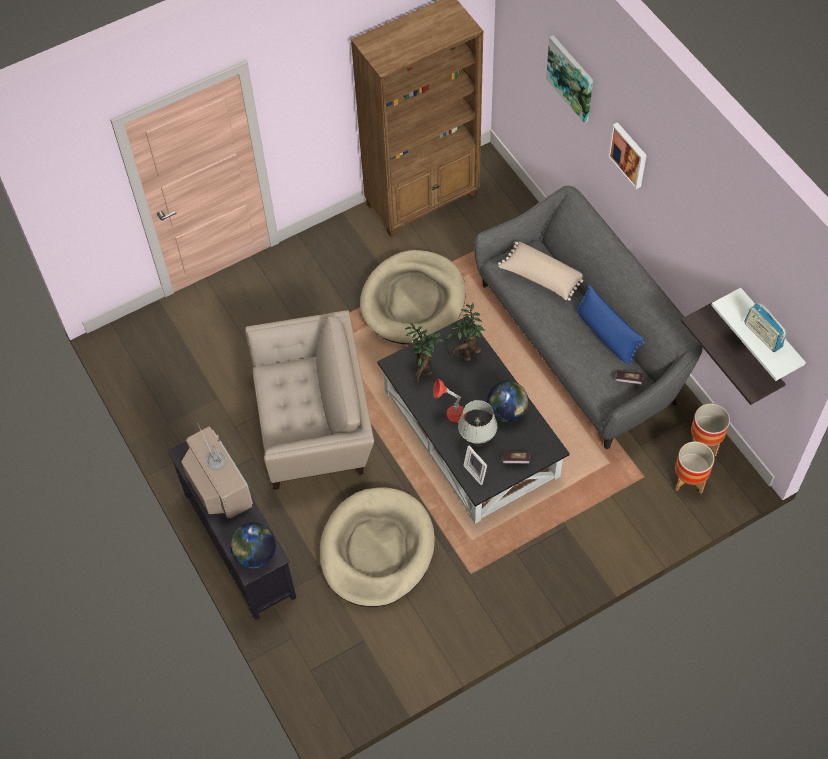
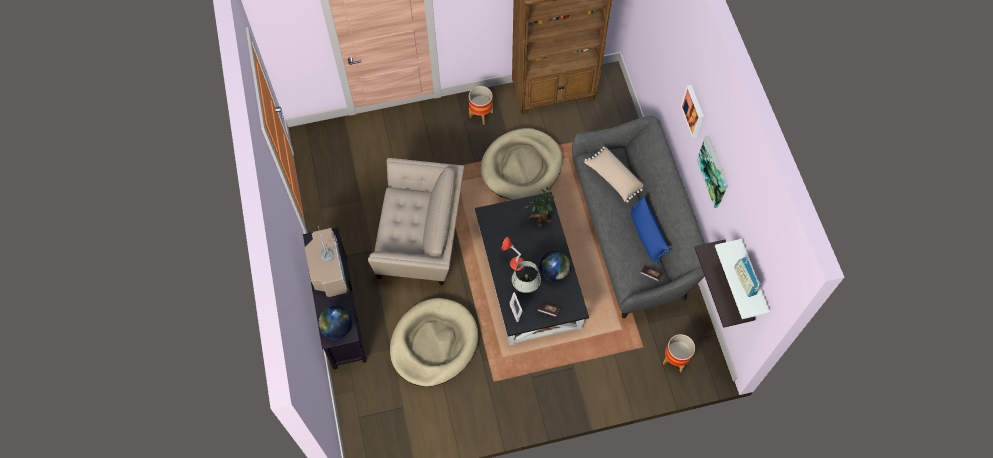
camera: 15 degrees right, 5 degrees up
potted plant [405,322,444,384] -> none
picture [546,35,593,123] -> picture moved to [697,136,728,208]
planter [691,403,730,457] -> planter moved to [469,86,493,125]

